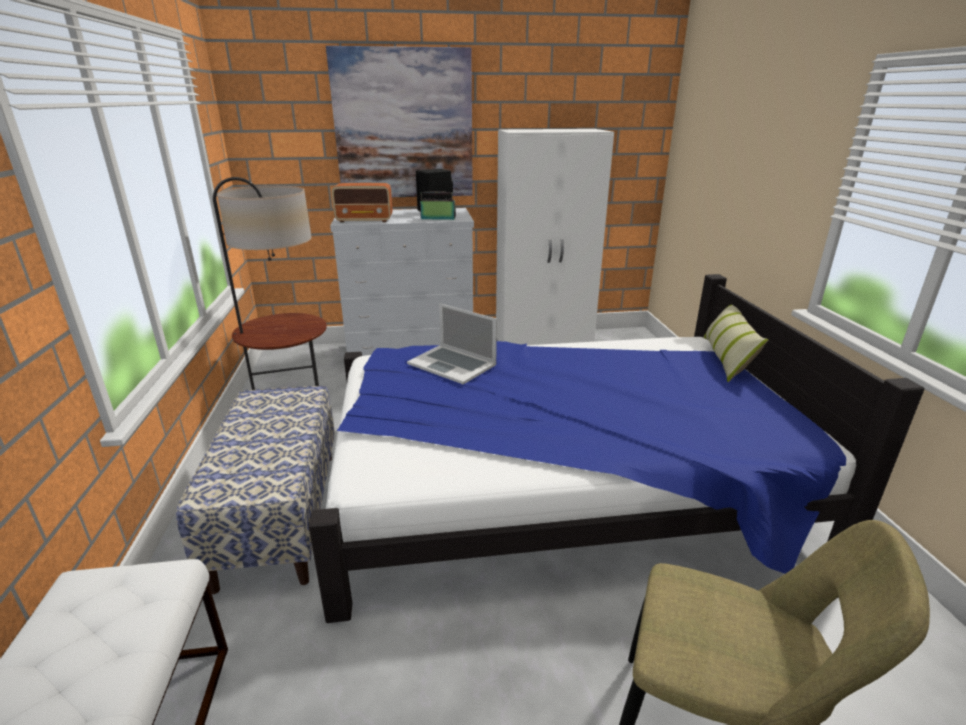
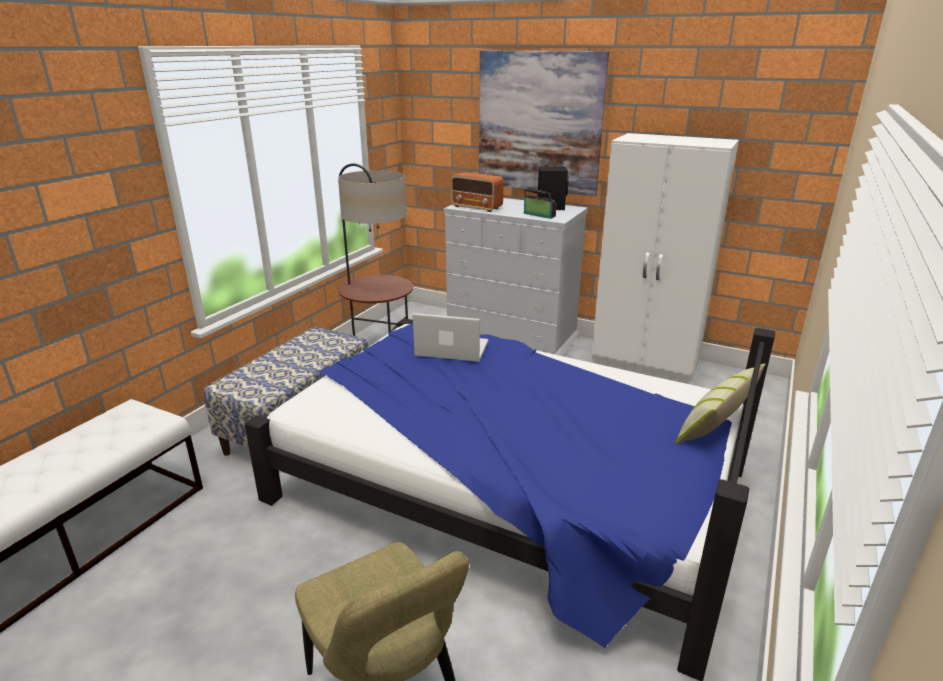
camera: 35 degrees right, 0 degrees up
laptop [407,303,497,385] -> laptop turned 120 degrees clockwise [413,313,488,362]

